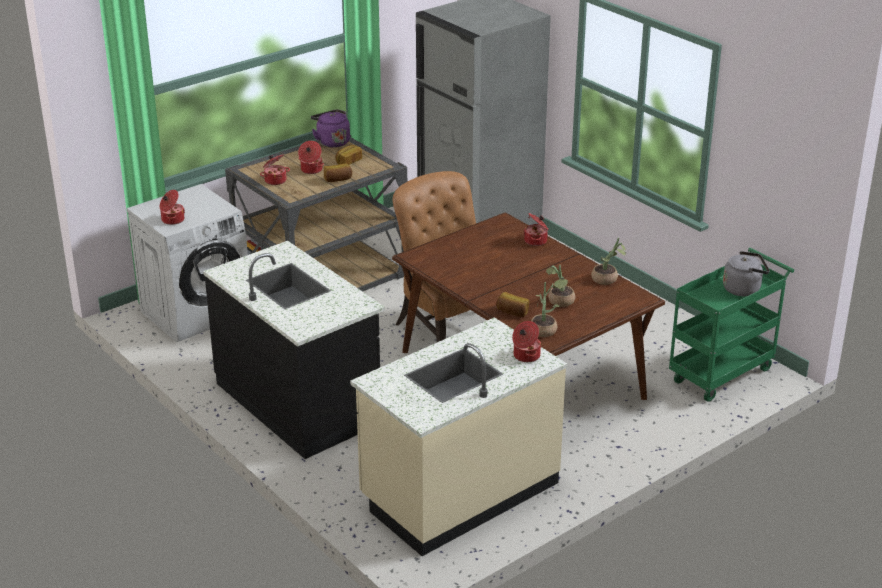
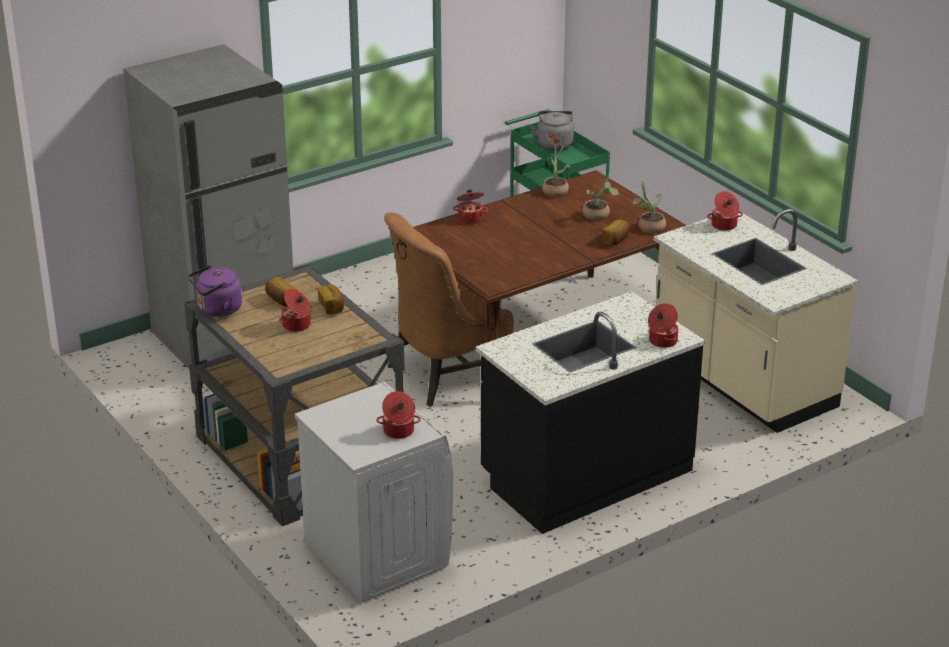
camera: 85 degrees left, 0 degrees up
cooking pot [260,155,290,185] -> cooking pot moved to [648,303,678,348]

